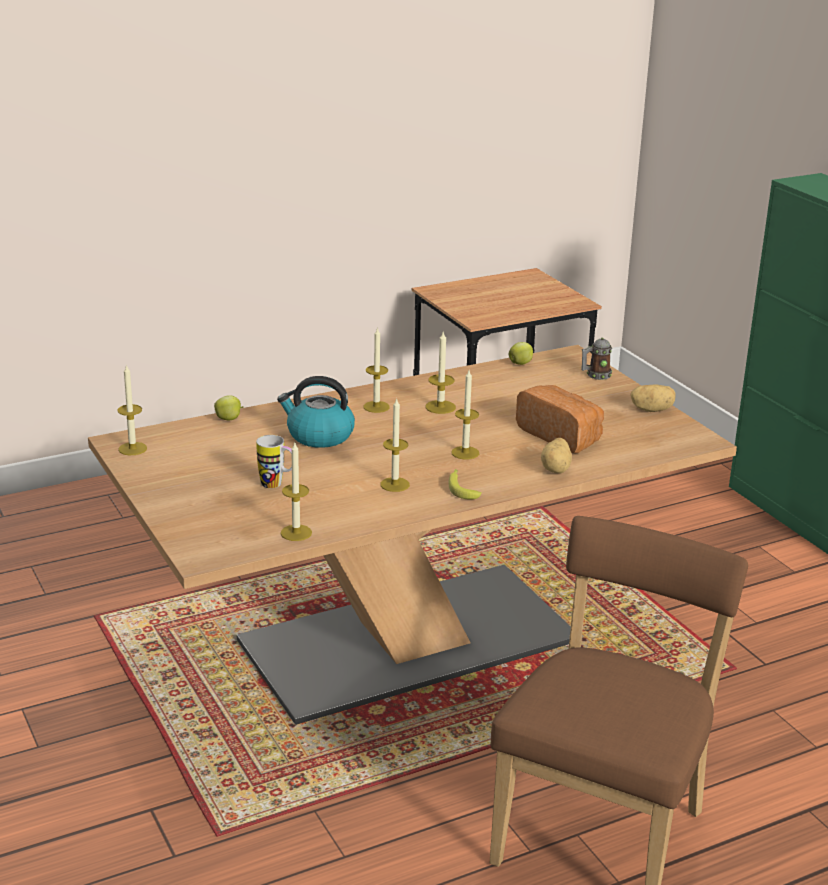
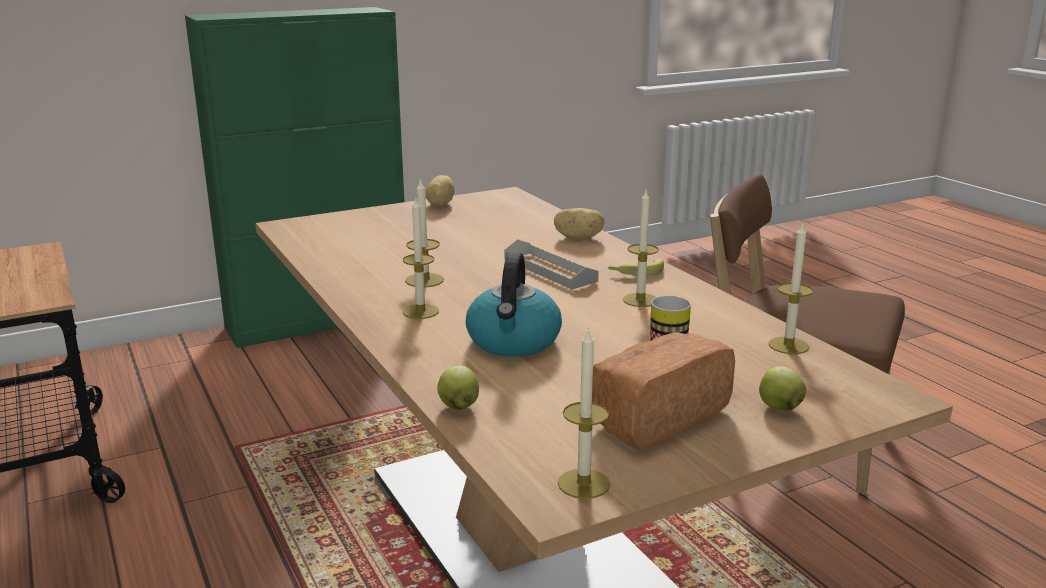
camera: 90 degrees left, 5 degrees down
candle [451,370,479,459] -> grey tray [505,239,599,289]
apple [509,342,533,365] -> apple moved to [759,366,806,410]
bread [516,385,604,453] -> bread moved to [592,332,735,449]
mug [581,338,612,380] -> none

